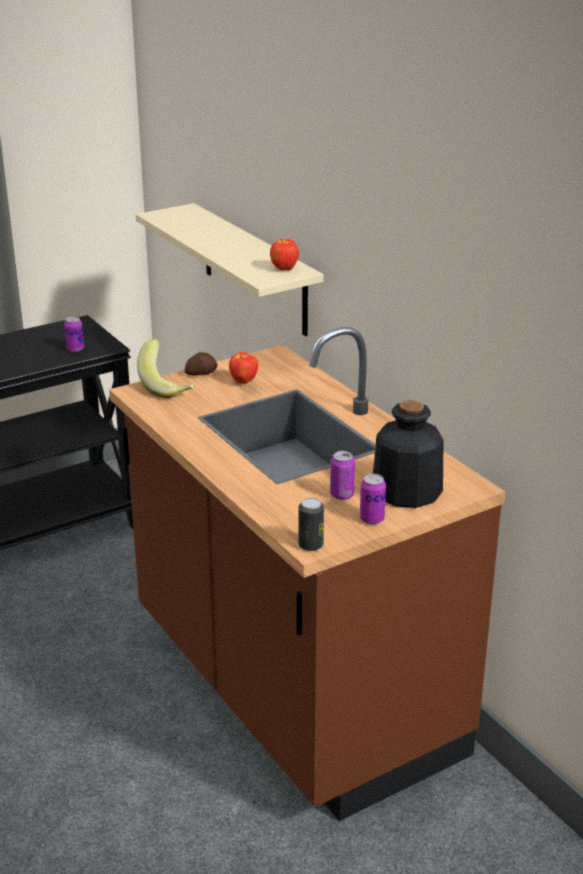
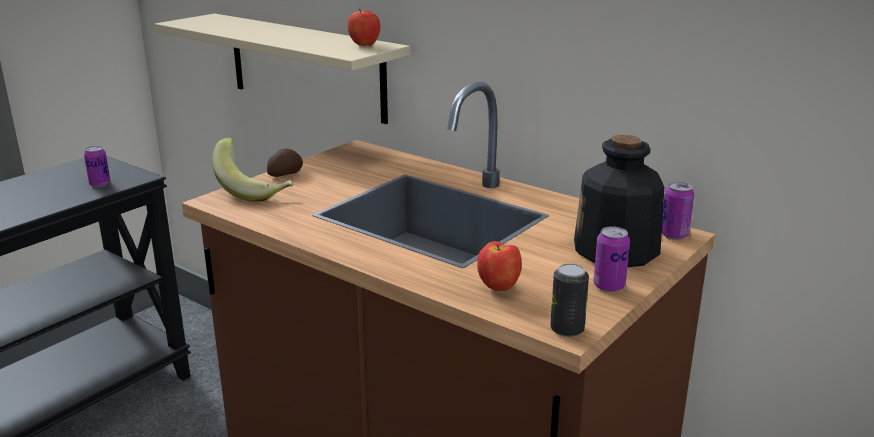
camera: 20 degrees left, 5 degrees down
apple [229,352,258,384] -> apple moved to [477,241,522,291]
can [330,451,355,500] -> can moved to [662,182,695,240]

